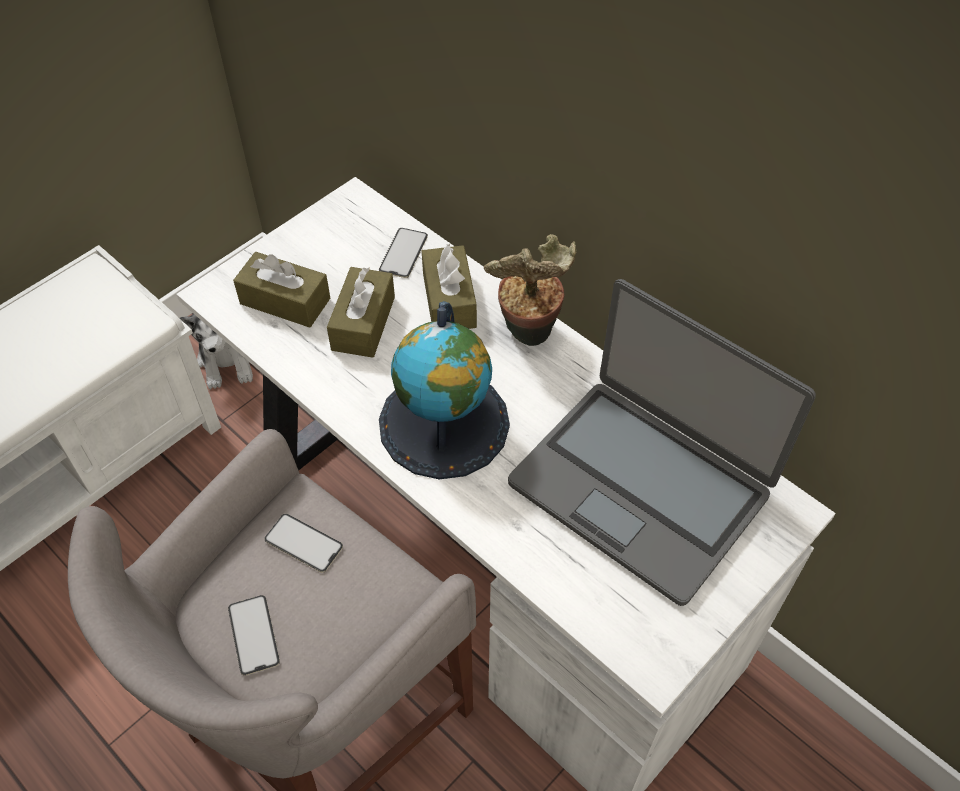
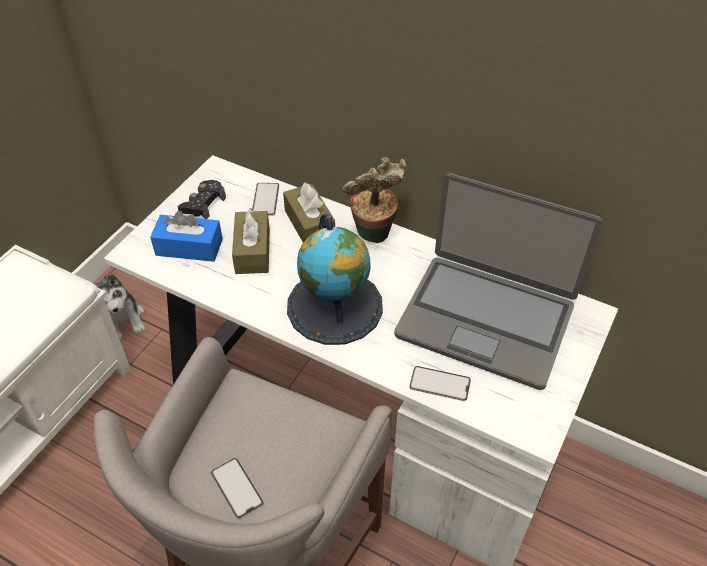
camera: 15 degrees left, 5 degrees down
brown tissue box [233,252,330,328] -> blue tissue box [150,211,223,262]
phone [264,513,343,573] -> phone moved to [409,366,471,401]
none -> black game controller [178,180,226,219]

